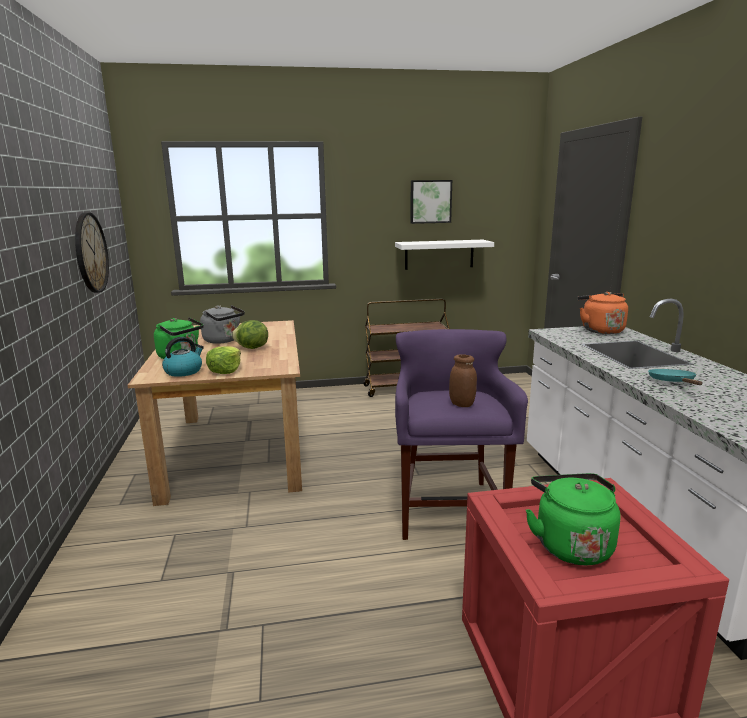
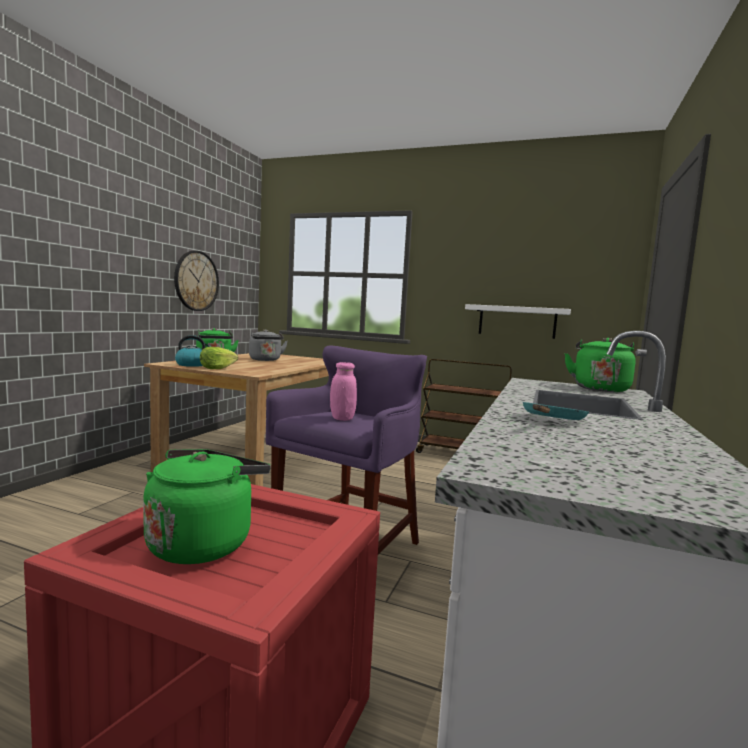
camera: 30 degrees right, 10 degrees down
lettuce [232,320,268,349] -> none
picture [410,180,452,224] -> none
brown jar [449,354,477,407] -> pink jar [330,362,357,421]
orange kettle [577,292,628,334] -> green kettle [564,338,636,392]

